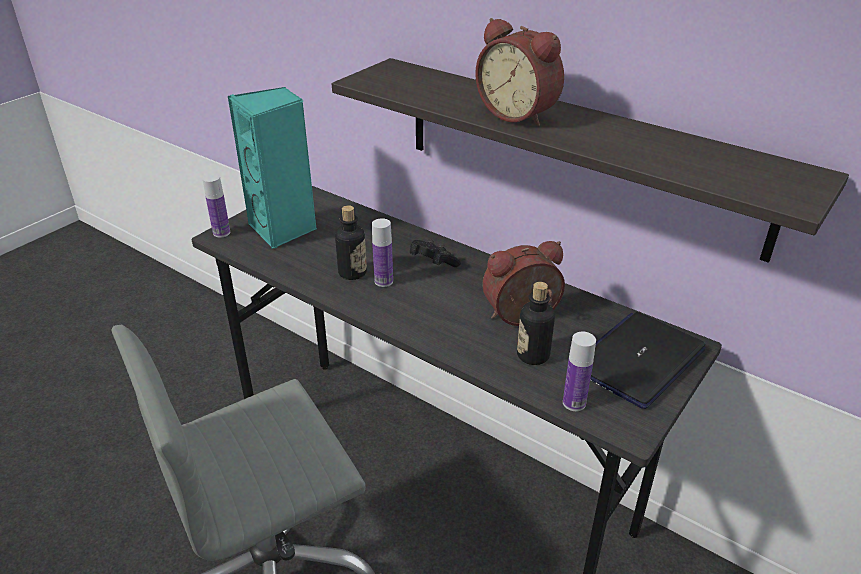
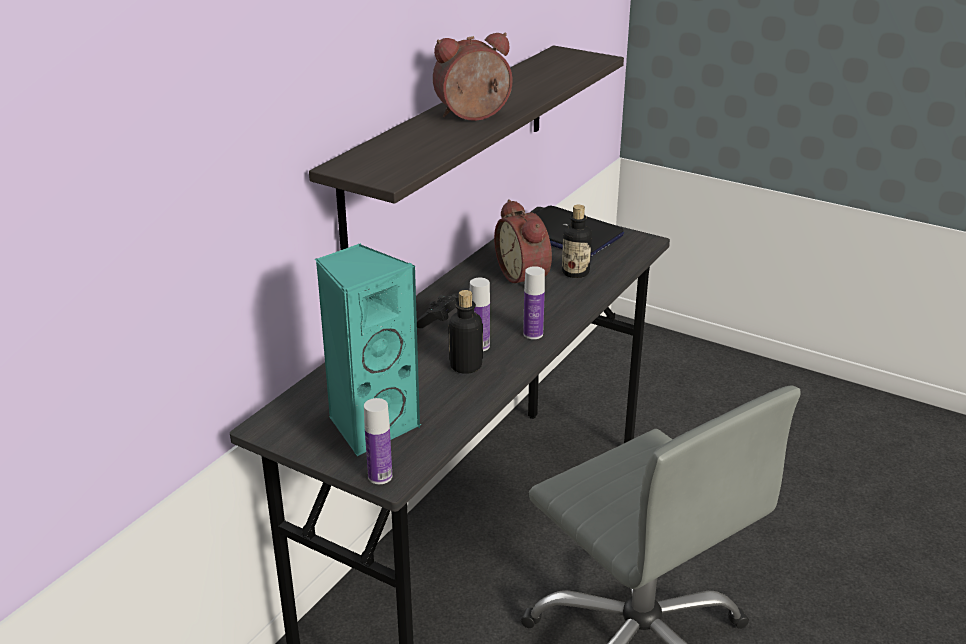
camera: 95 degrees left, 5 degrees down
alarm clock [475,18,564,127] -> alarm clock turned 150 degrees counterclockwise [433,33,512,121]
bottle [563,332,596,411] -> bottle moved to [523,266,545,339]

